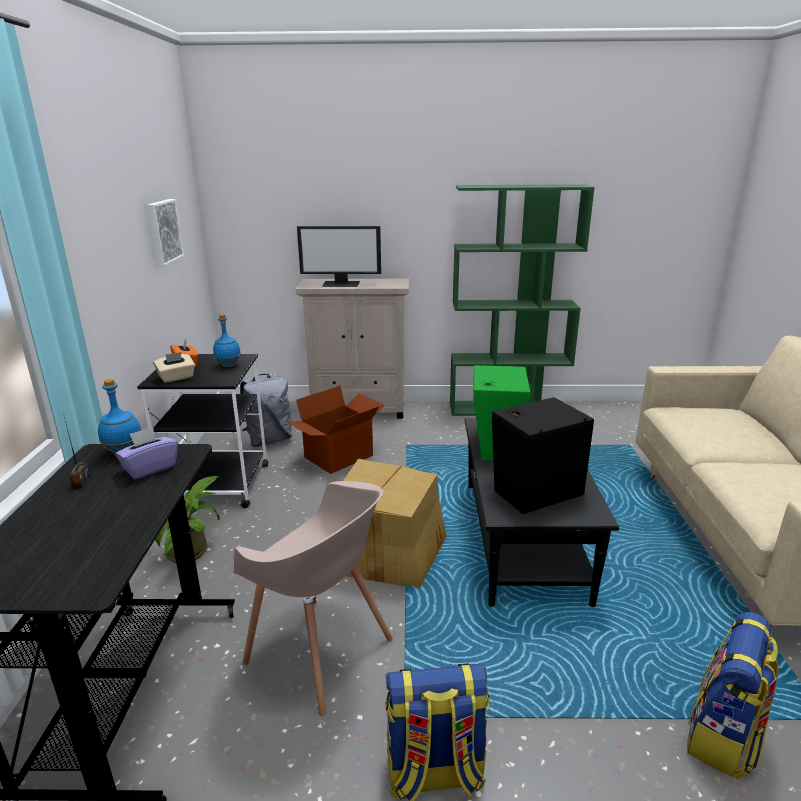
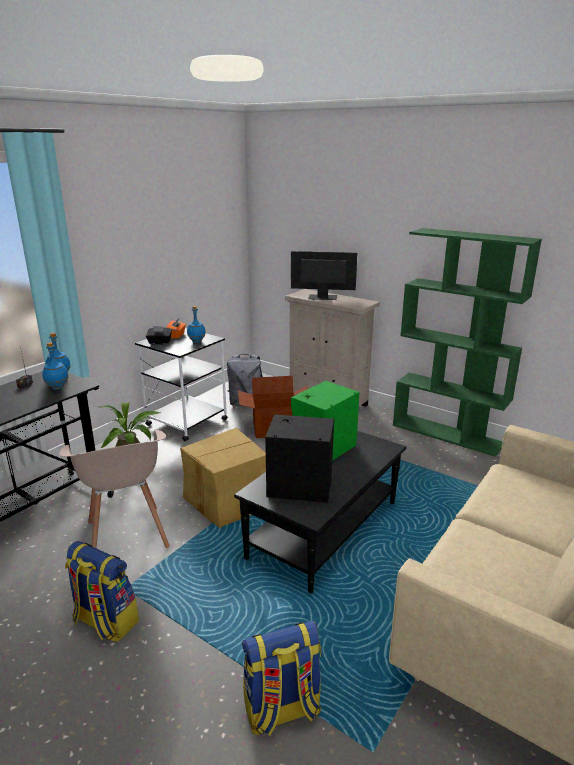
camera: 35 degrees right, 0 degrees up
purple tissue box [115,427,178,480] -> blue bottle [42,342,69,390]
picture [147,199,184,267] -> none
beige tissue box [153,352,195,383] -> black tissue box [146,326,172,344]
monitor [297,226,381,287] -> monitor turned 150 degrees clockwise [291,251,358,300]

